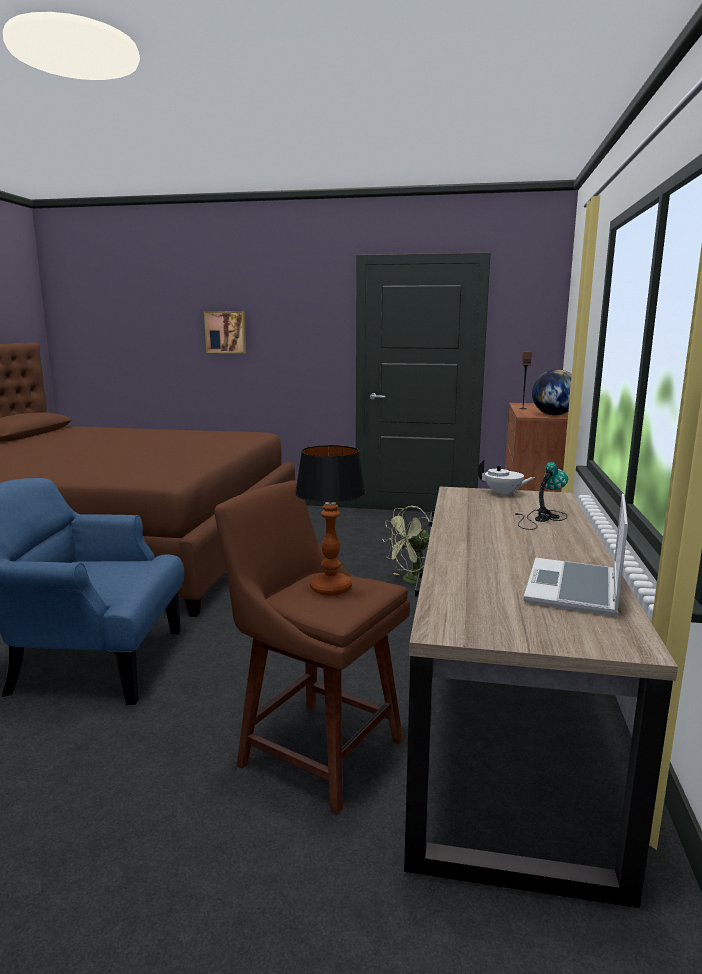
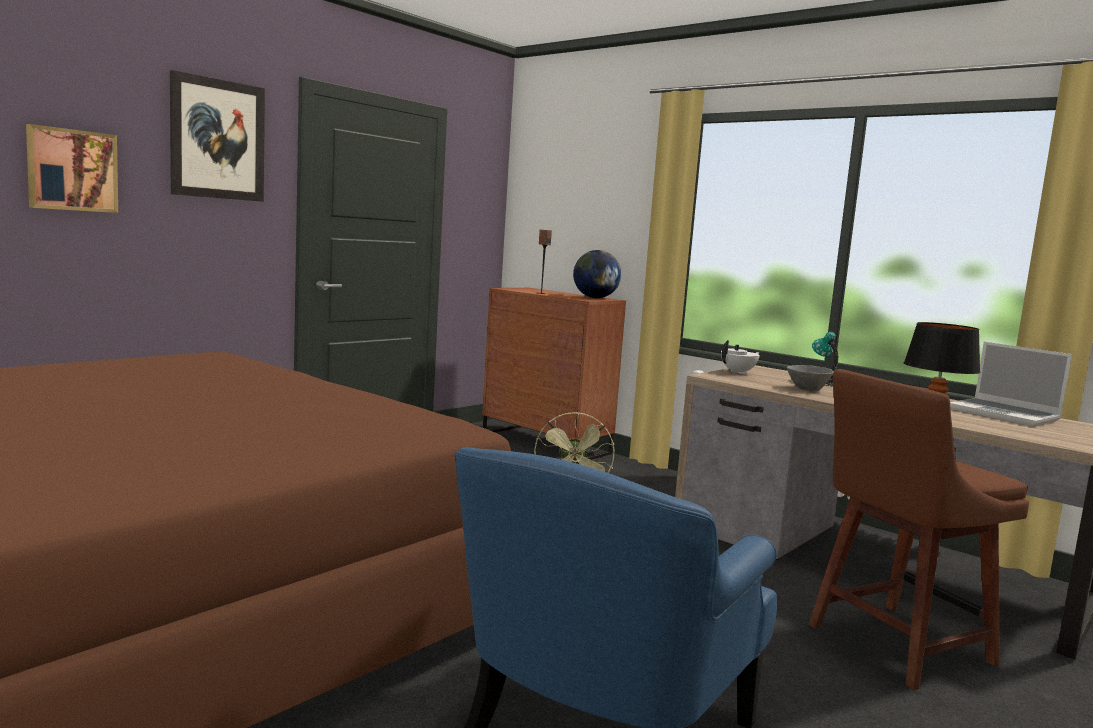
camera: 60 degrees left, 5 degrees down
none -> picture [170,70,265,202]
none -> grey bowl [787,365,834,391]

